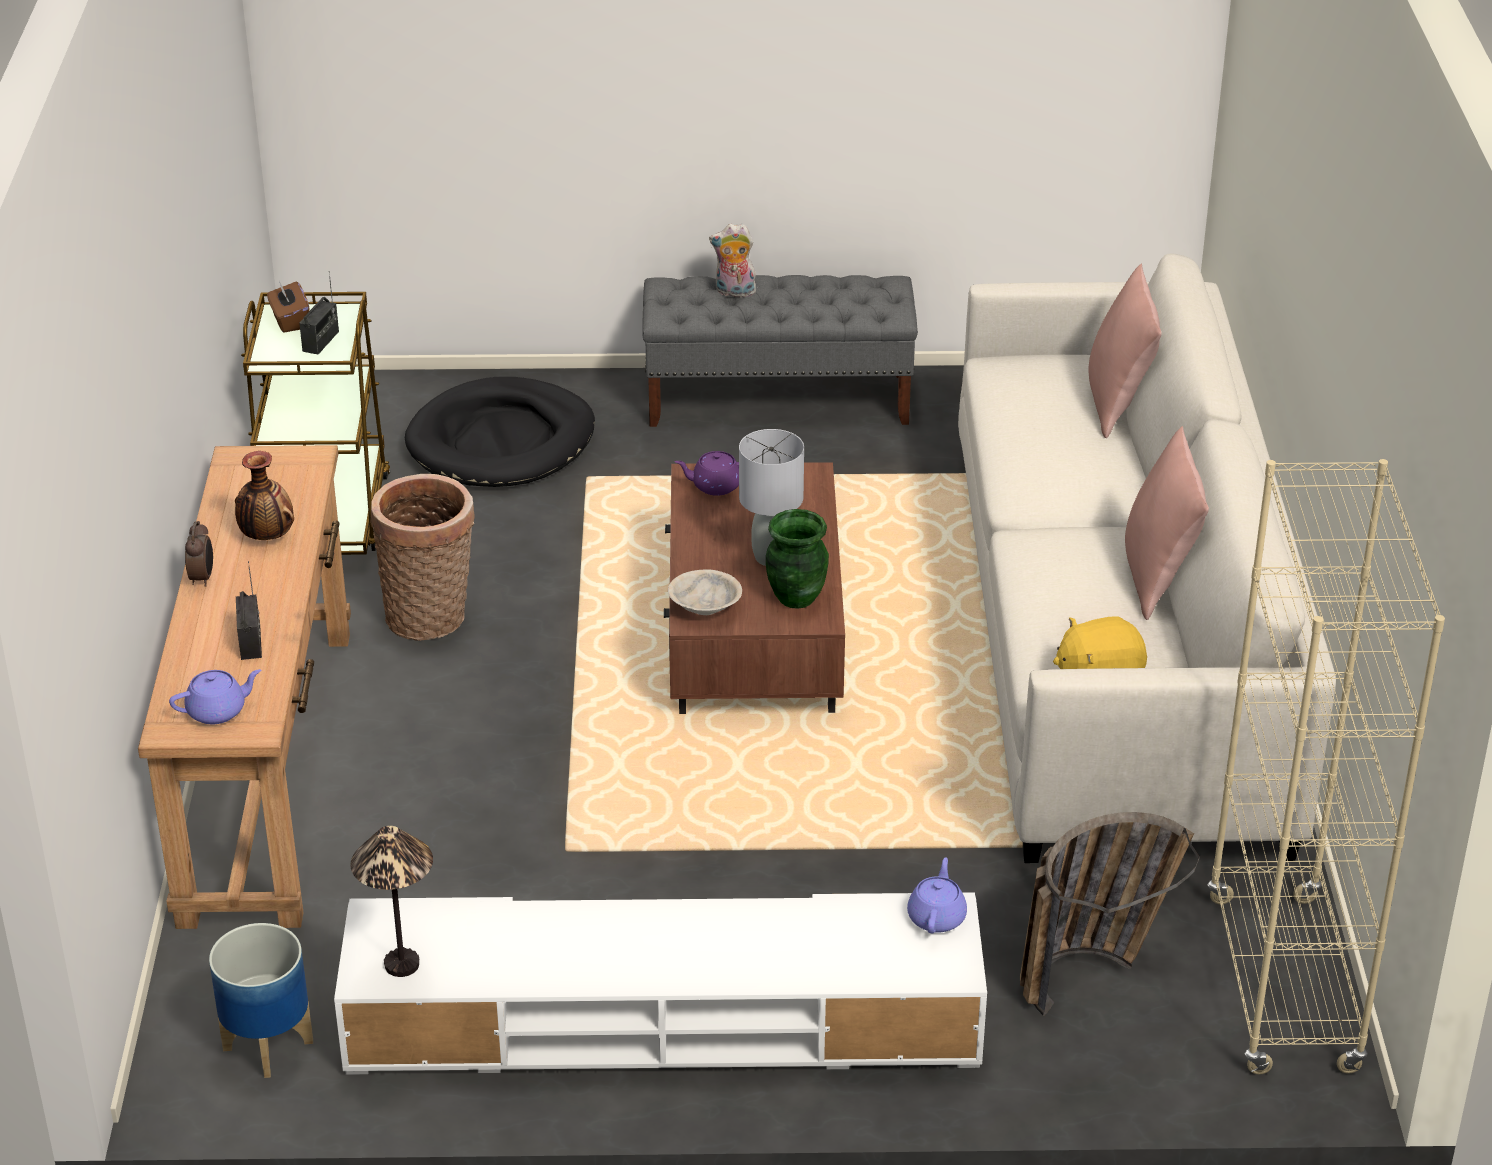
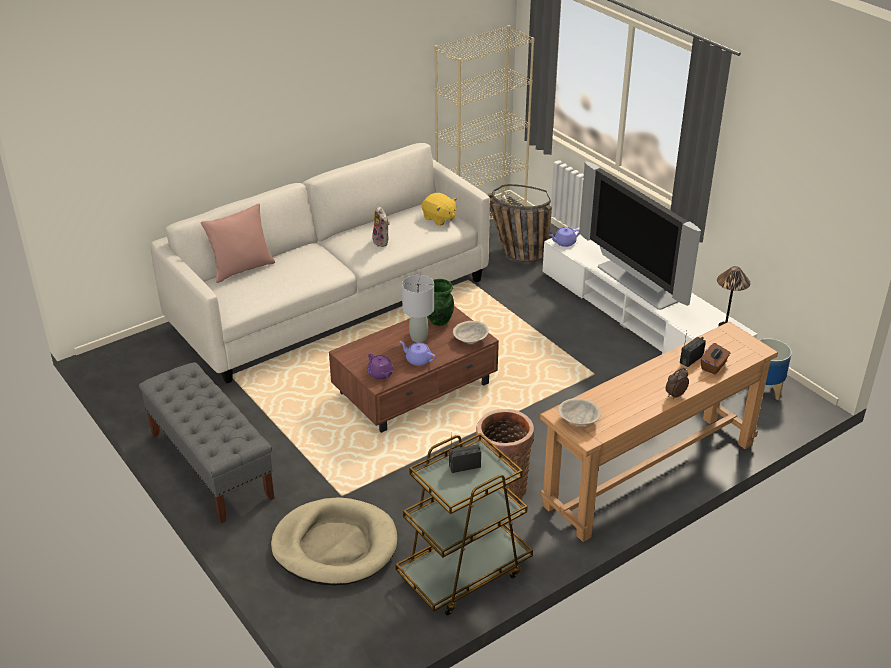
camera: 125 degrees left, 0 degrees up
purple teapot [169,669,261,724] -> purple teapot moved to [400,341,436,366]
vase [235,451,294,540] -> none
brown tissue box [267,281,310,332] -> brown tissue box moved to [701,343,730,374]
black dog bed [405,377,595,487] -> beige dog bed [271,497,398,585]
plush toy [709,224,758,297] -> plush toy moved to [372,206,390,247]
pink pillow [1125,426,1209,620] -> none
none -> beige bowl [558,398,601,426]
none -> television [579,161,701,310]

